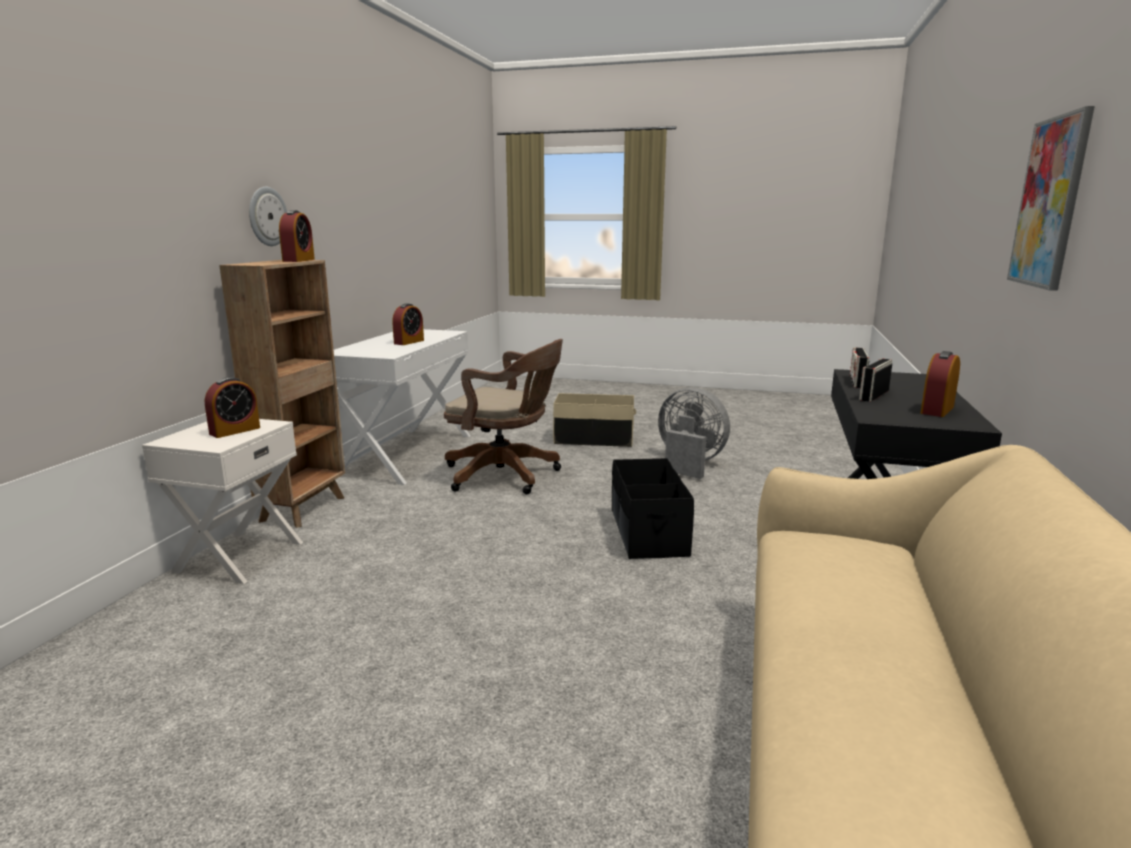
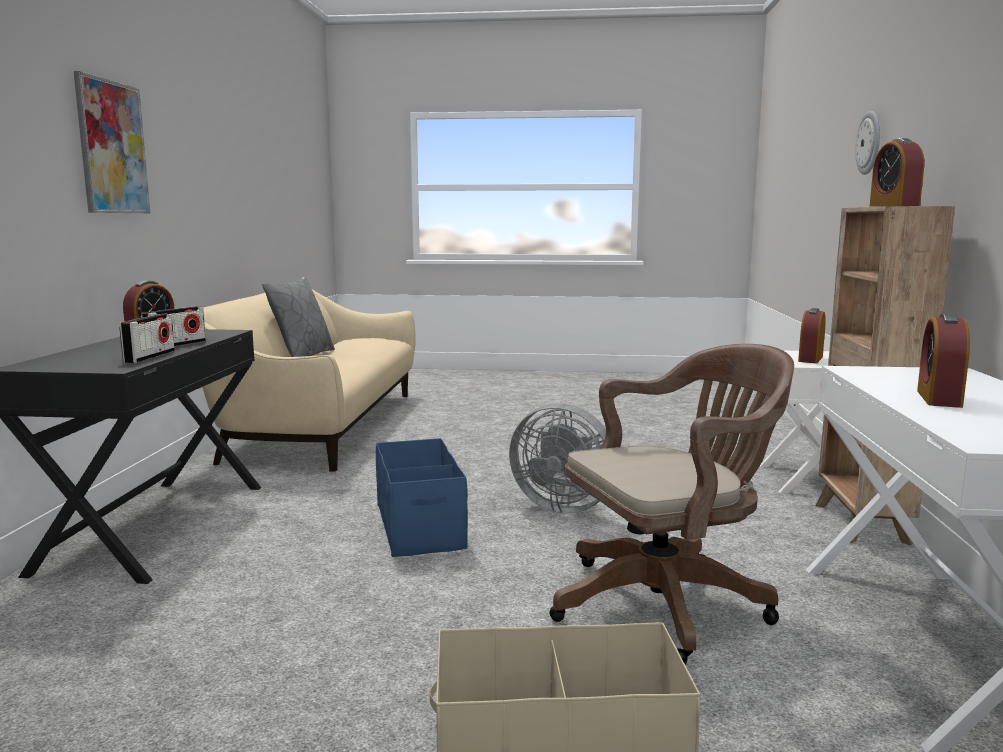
camera: 170 degrees right, 5 degrees down
wall clock [249,187,287,246] -> wall clock moved to [855,111,880,175]
brown office chair [444,339,563,494] -> brown office chair turned 150 degrees clockwise [550,344,794,665]
black storage box [612,458,694,559] -> blue storage box [376,438,468,557]
grey fan [658,387,730,479] -> grey fan moved to [509,403,606,514]
none -> grey pillow [262,276,335,357]

